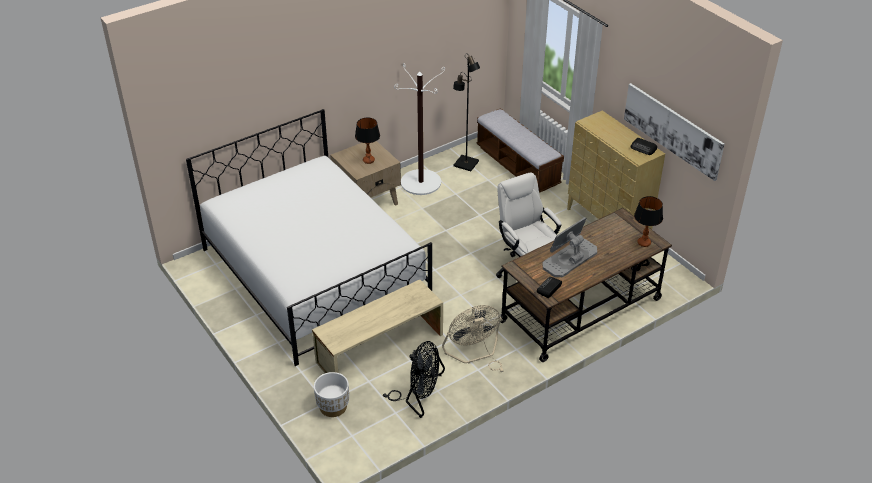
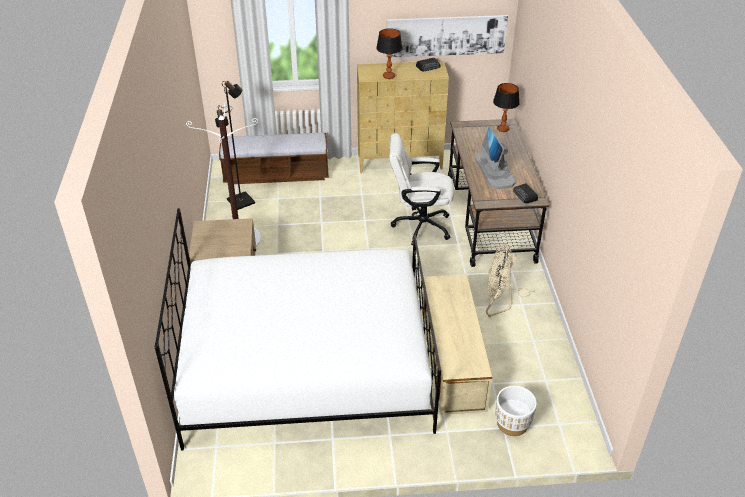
camera: 60 degrees left, 0 degrees up
table lamp [355,117,380,164] -> table lamp moved to [376,28,403,79]
black fan [383,341,445,418] -> none

